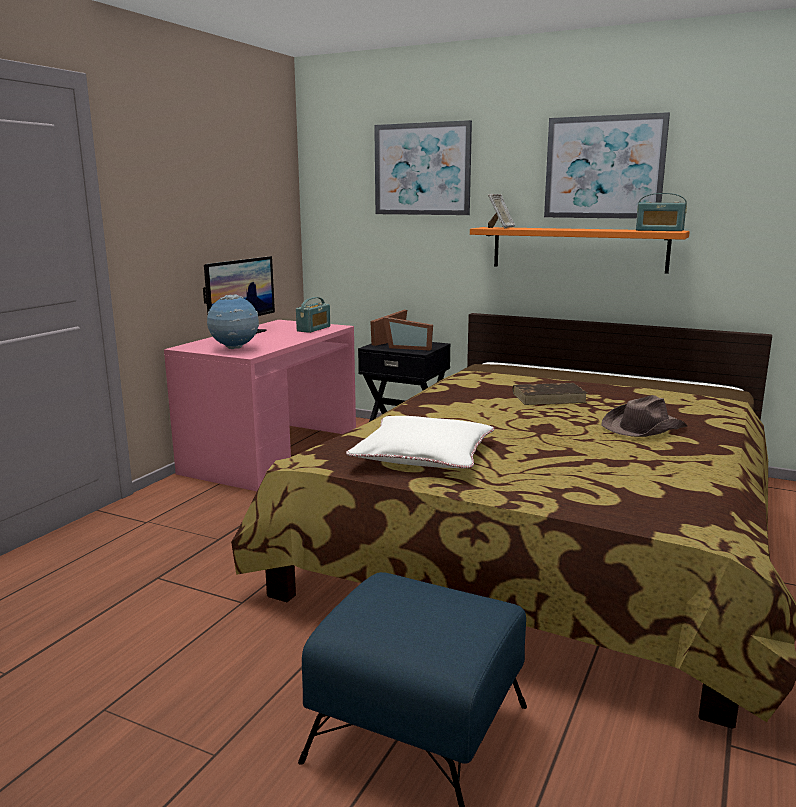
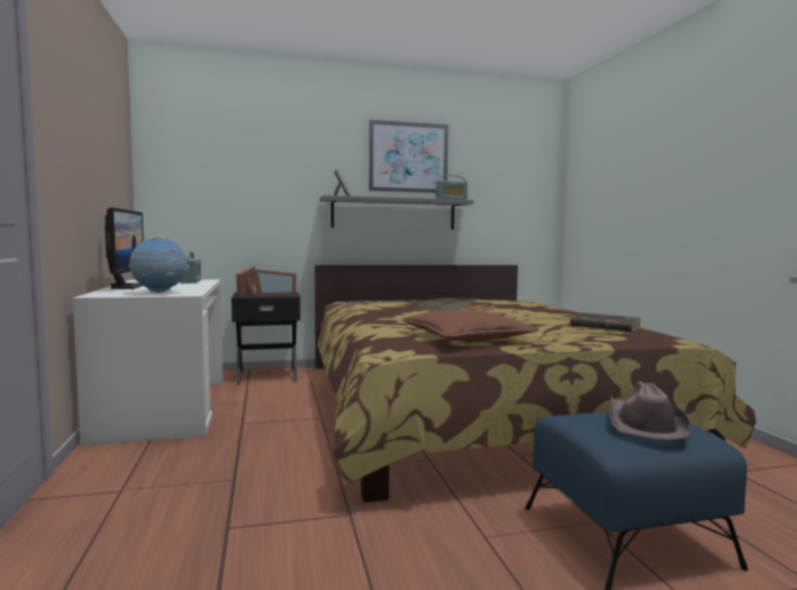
camera: 40 degrees left, 10 degrees down
pink desk [164,320,356,491] -> white desk [73,280,223,446]
white pillow [346,416,494,468] -> brown pillow [401,310,539,341]
picture [374,120,472,215] -> none
orange shelf [470,227,690,274] -> grey shelf [320,195,474,230]
brown hat [601,395,687,437] -> brown hat moved to [609,381,691,440]
none -> brown book [570,313,641,332]

